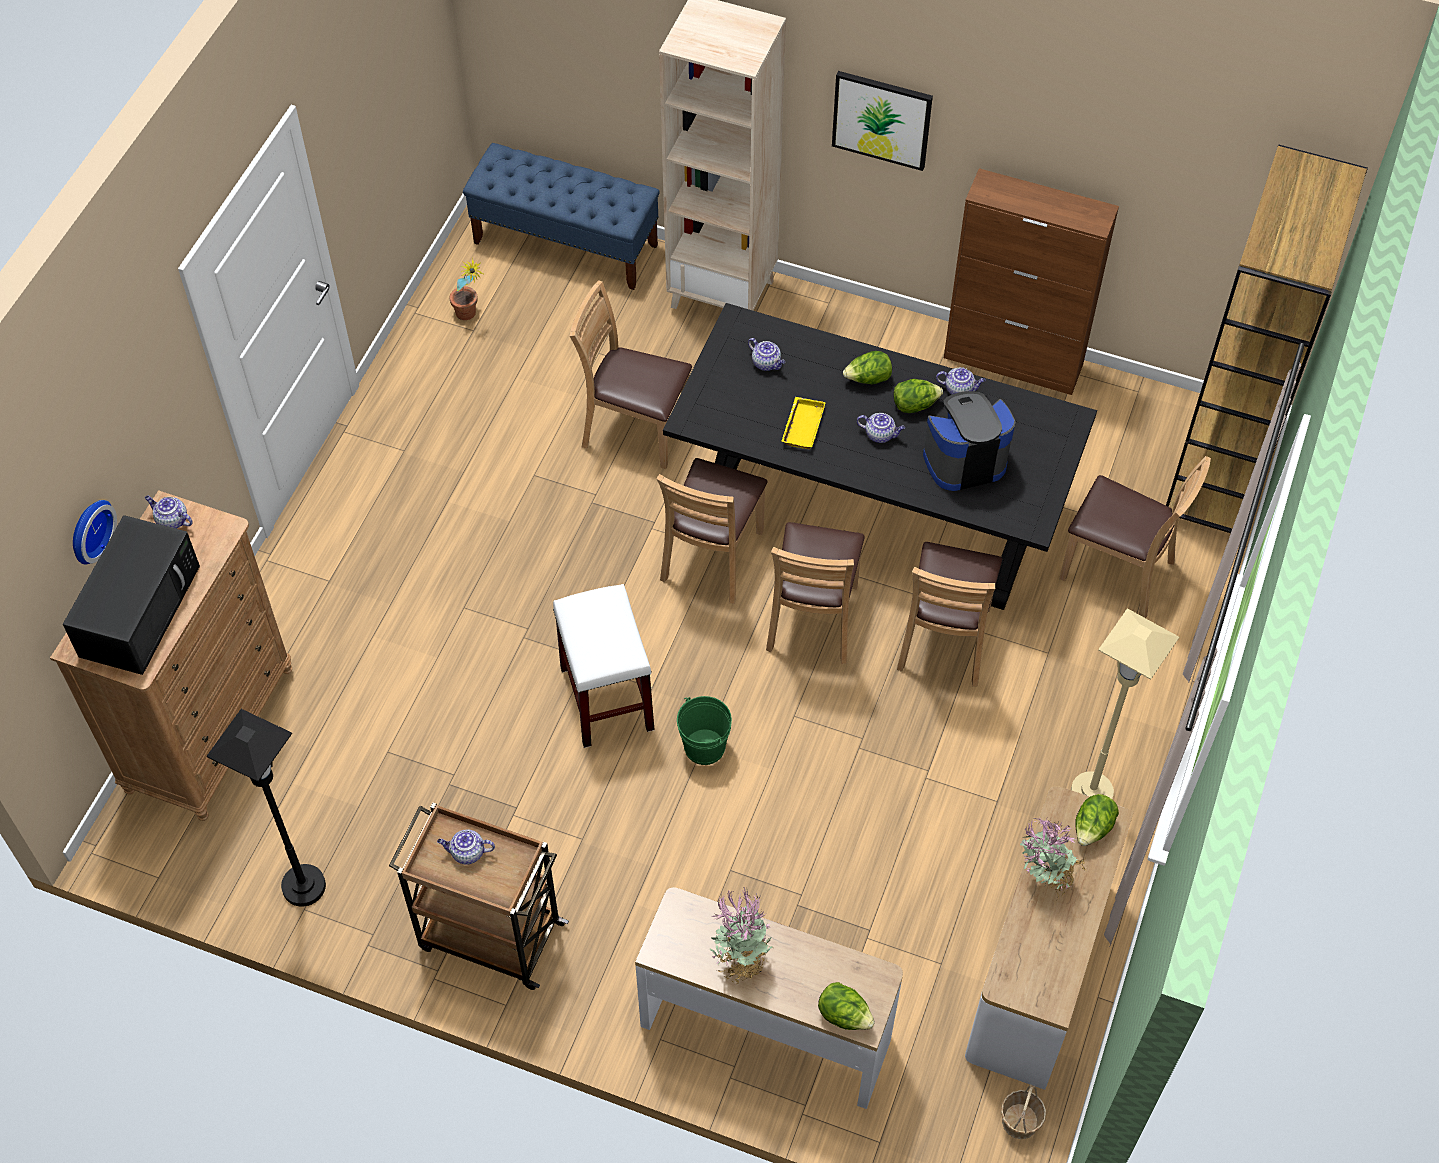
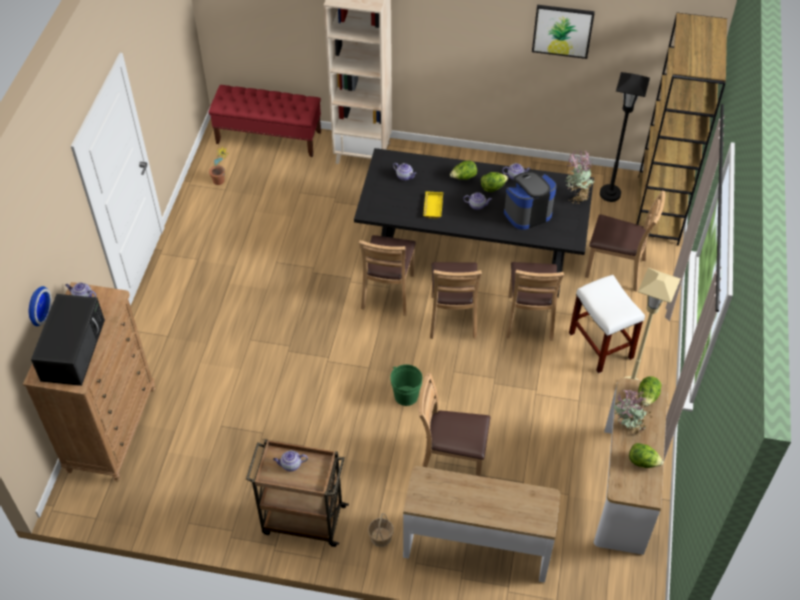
camera: 10 degrees left, 5 degrees down
black floor lamp [207,709,326,907] -> black floor lamp moved to [600,72,650,202]
blue bench [463,143,660,290] -> red bench [209,85,321,157]
white stool [553,584,655,748] -> white stool moved to [569,275,645,374]
brown chair [570,280,692,469] -> brown chair moved to [419,373,490,476]
potted plant [710,887,773,984] -> potted plant moved to [565,150,595,204]
lettuce [818,982,875,1030] -> lettuce moved to [629,443,663,468]
picture [832,71,933,171] -> picture moved to [532,5,595,59]
brown cabinet [944,168,1119,395] -> none
basket [1001,1085,1046,1139] -> basket moved to [368,513,394,547]

